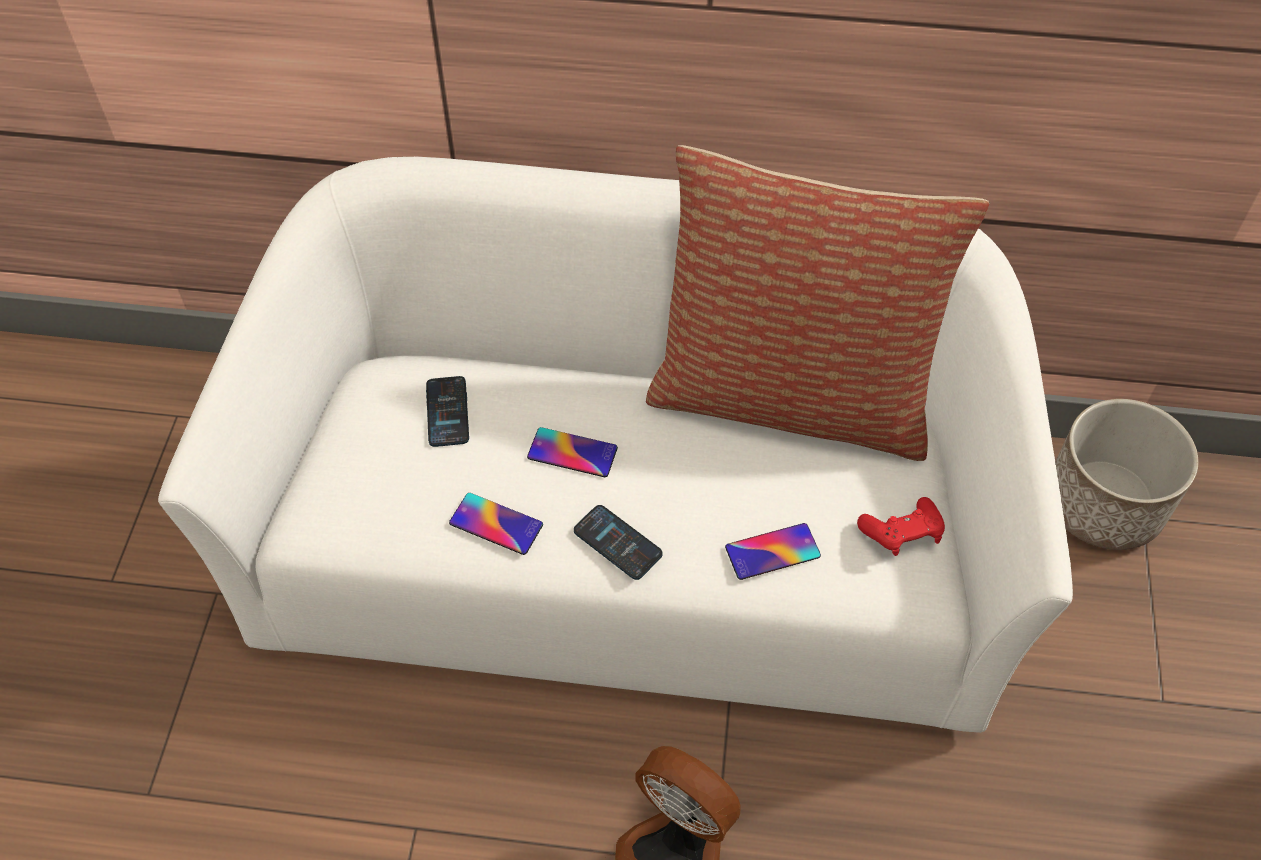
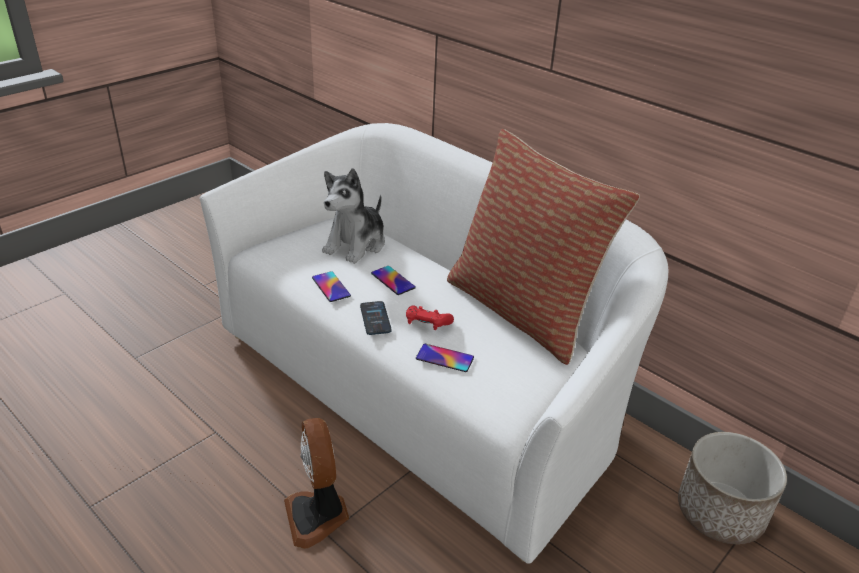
camera: 35 degrees right, 20 degrees down
phone [426,376,469,447] -> plush toy [322,168,385,264]
red game controller [857,497,945,556] -> red game controller moved to [406,306,454,330]

